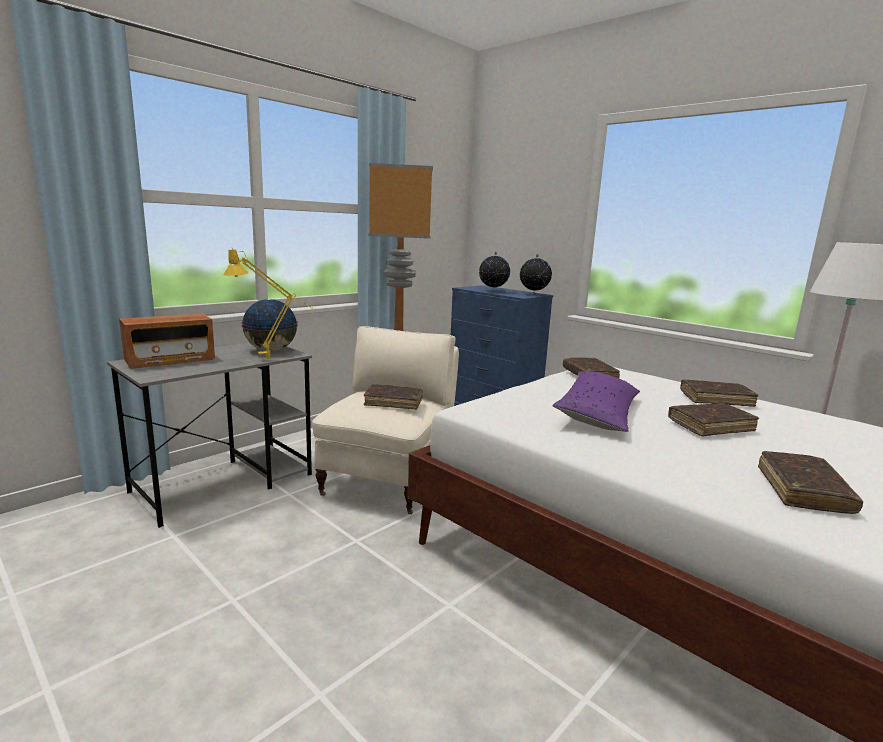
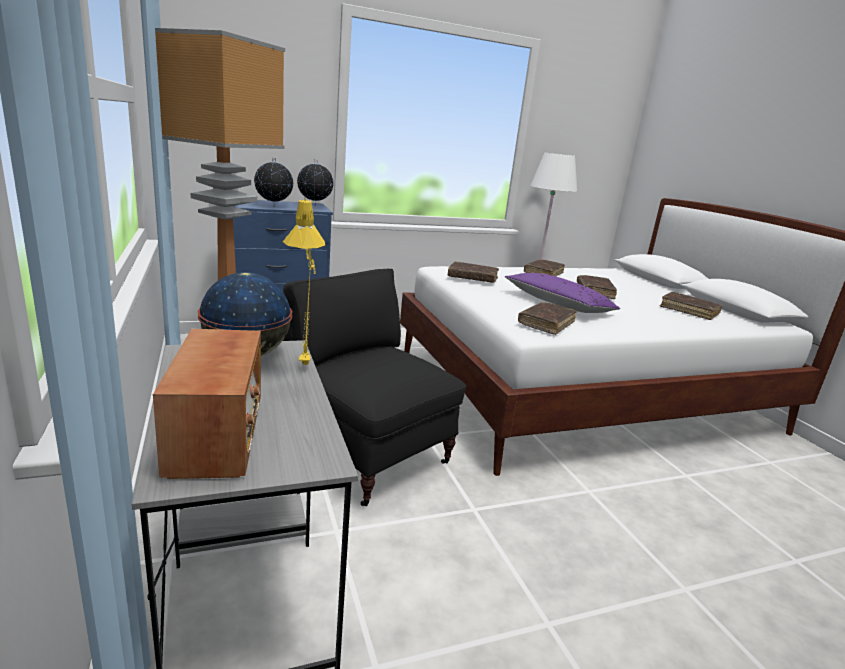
camera: 65 degrees left, 5 degrees up
beige armchair [312,326,459,514] -> black armchair [282,269,466,506]
brown book [364,384,423,410] -> brown book moved to [518,302,577,335]

